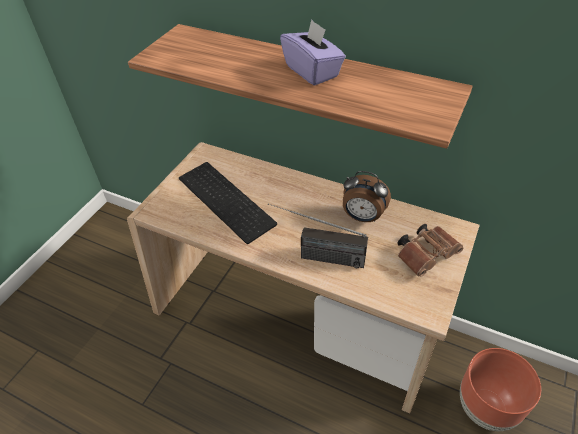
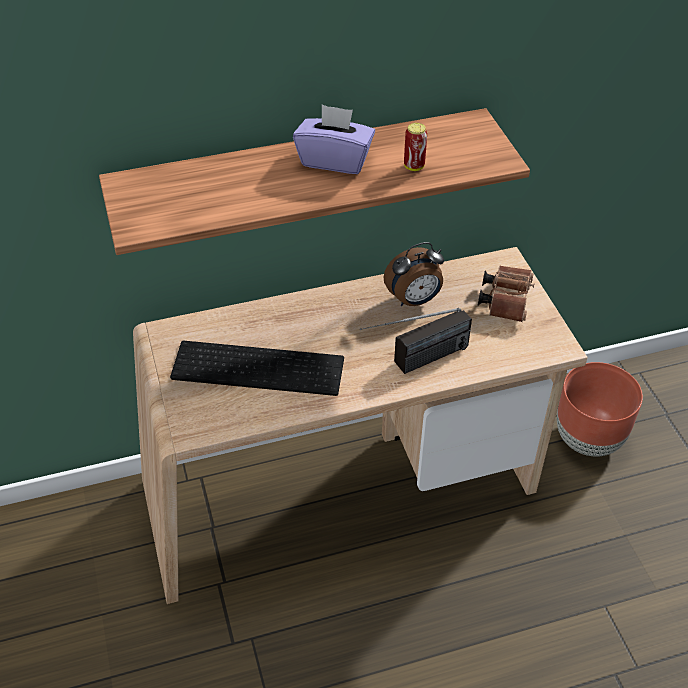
camera: 45 degrees left, 0 degrees up
none -> can [404,123,427,171]

